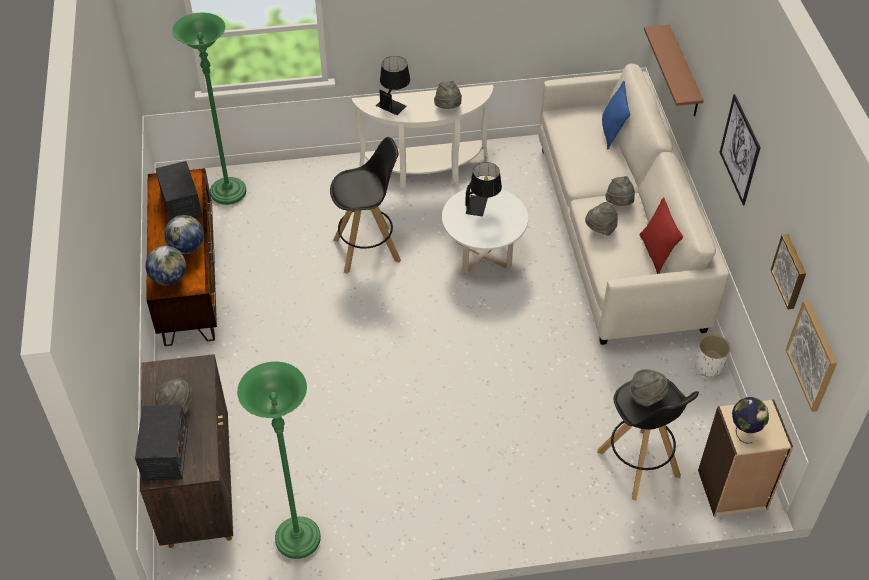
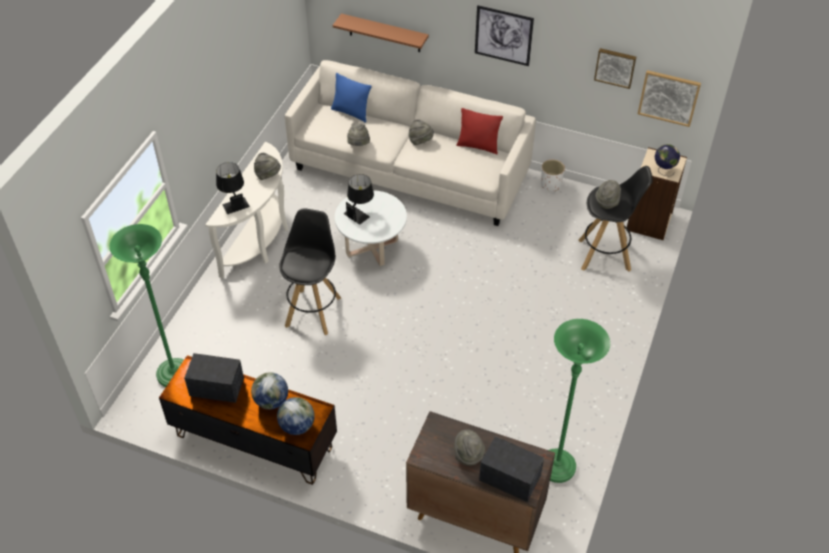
camera: 60 degrees left, 0 degrees up
grey hat [585,202,618,236] -> grey hat moved to [347,123,370,146]

